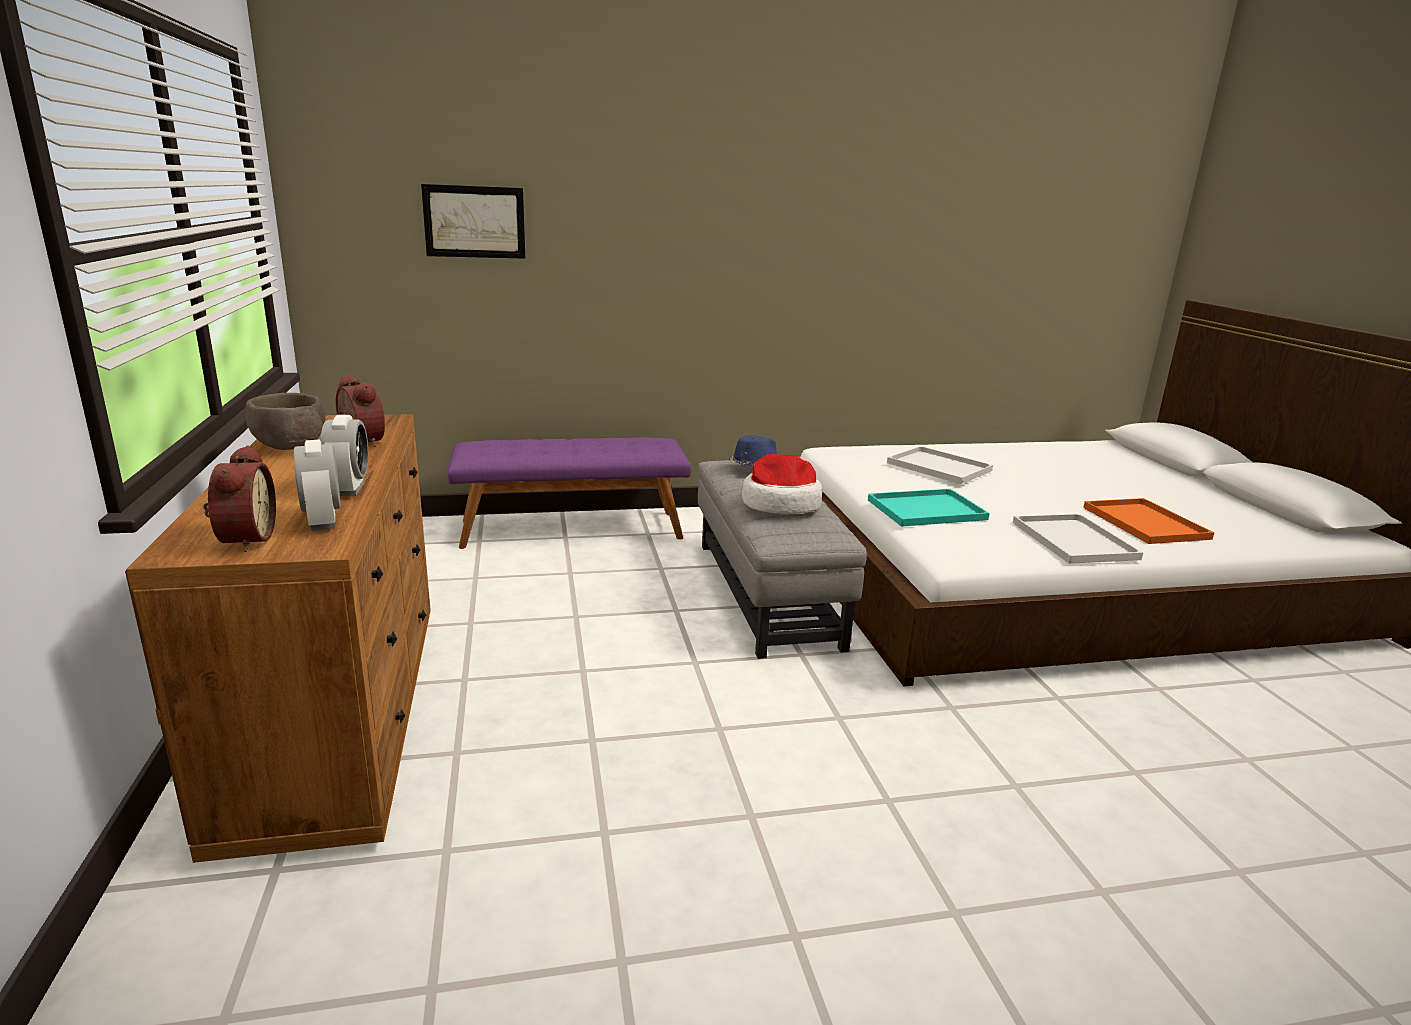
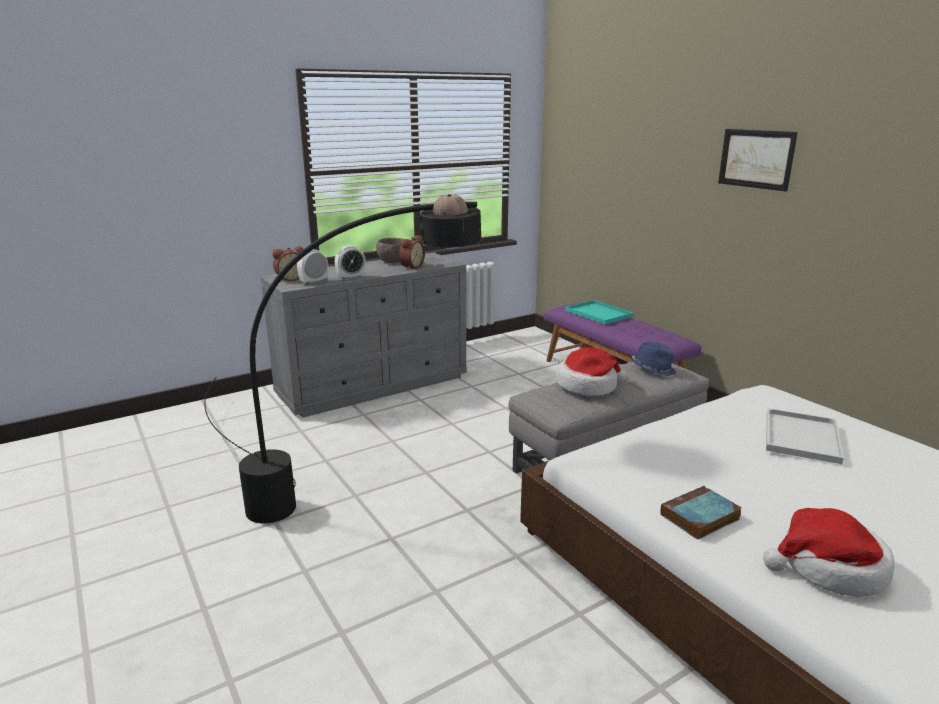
camera: 70 degrees right, 0 degrees up
brown dresser [125,414,431,863] -> grey dresser [260,252,467,418]
picture [421,184,525,259] -> picture moved to [718,129,798,191]
turquoise tray [868,489,990,527] -> turquoise tray moved to [565,300,634,324]
white tray [1013,514,1143,564] -> book [660,486,742,540]
orange tray [1083,498,1214,544] -> hat [763,508,895,597]
none -> black floor lamp [204,194,481,524]

